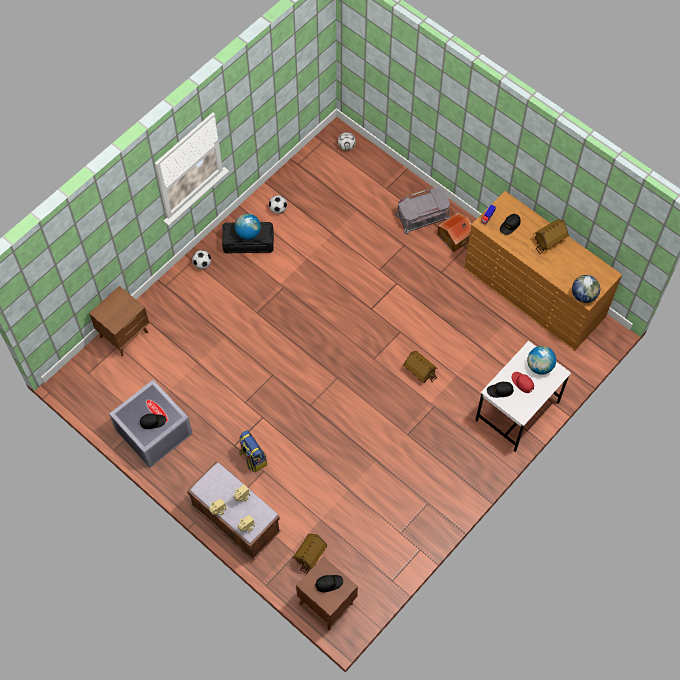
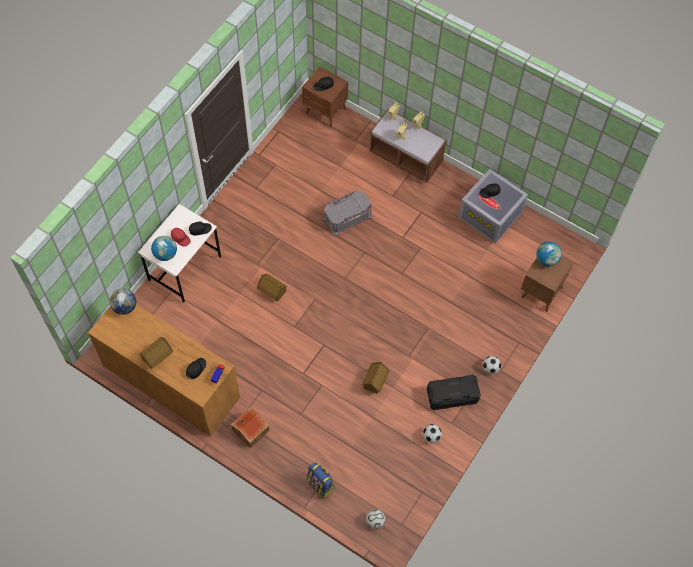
camera: 170 degrees right, 0 degrees up
globe [235,213,261,240] -> globe moved to [537,242,562,266]
backpack [239,430,267,472] -> backpack moved to [307,462,334,499]
toy house [293,534,327,573] -> toy house moved to [361,362,389,393]
grey storage box [395,187,450,235] -> grey storage box moved to [323,191,373,237]

